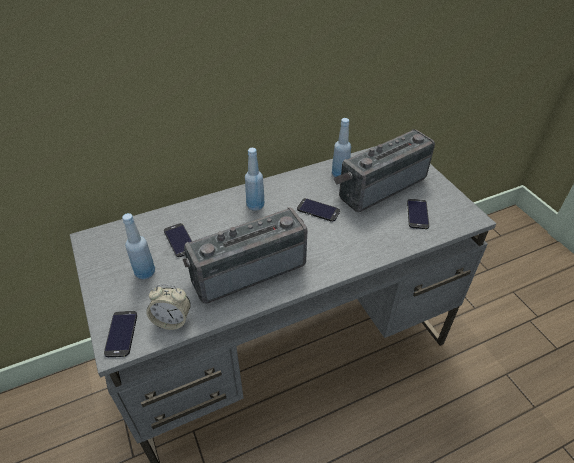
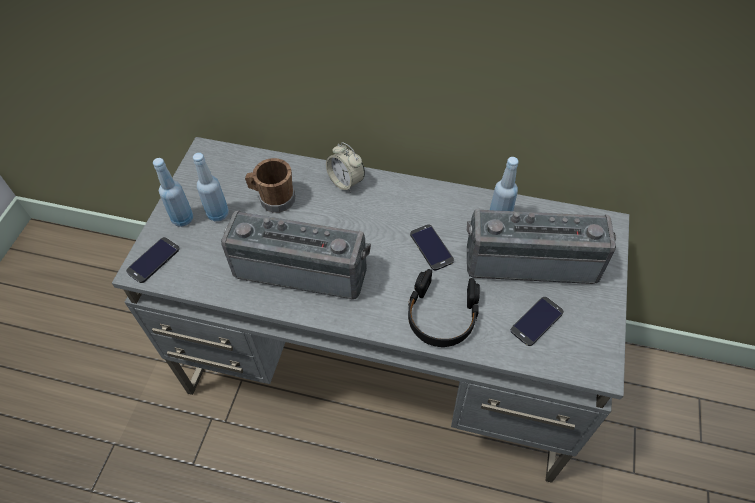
camera: 40 degrees right, 10 degrees up
alarm clock [146,284,191,330] -> alarm clock moved to [326,142,365,193]
phone [164,223,192,257] -> brown mug [245,158,295,213]
blue bottle [245,148,265,211] -> blue bottle moved to [153,158,193,227]
none -> black headphones [408,269,480,347]

